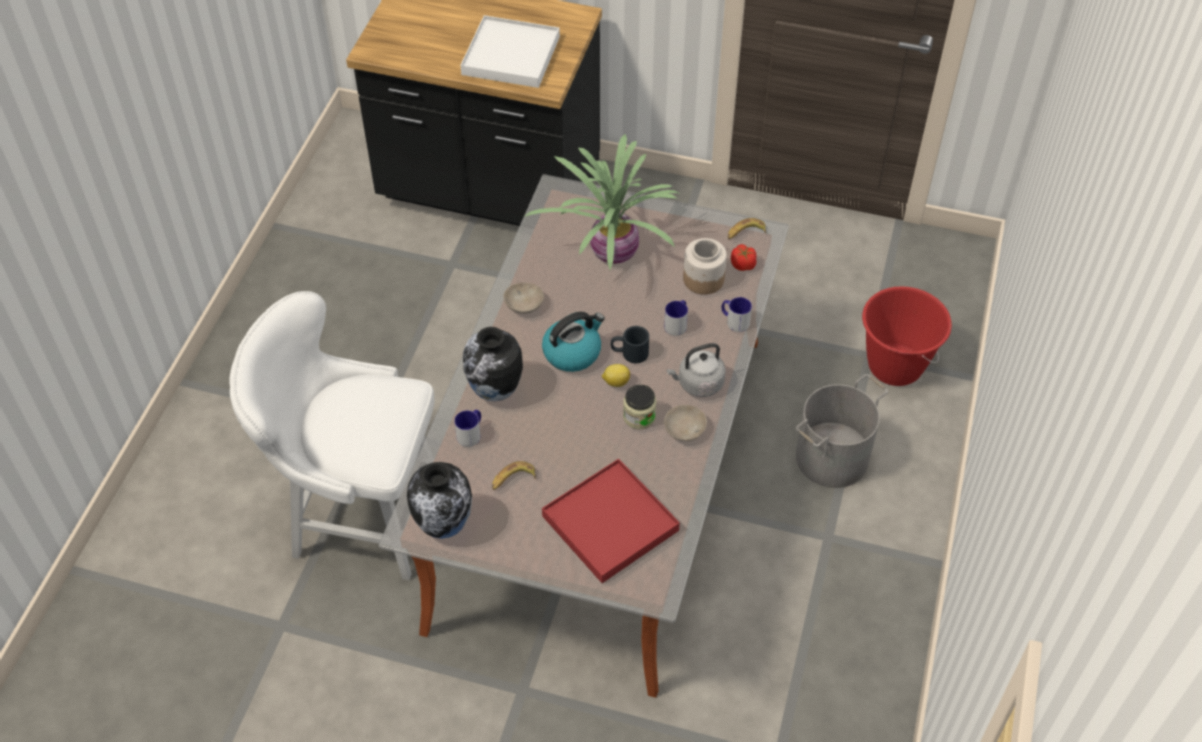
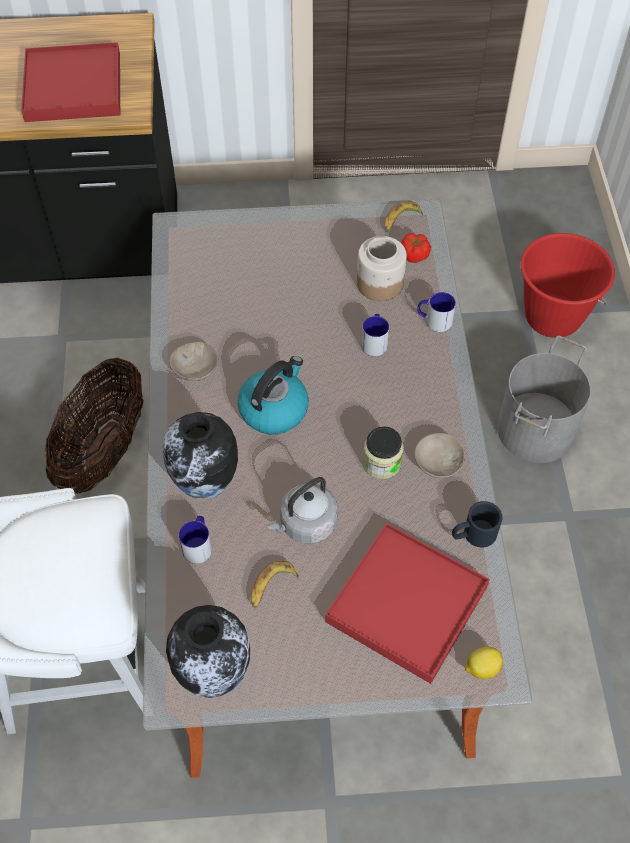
camera: 20 degrees left, 5 degrees up
white tray [460,15,560,88] -> red tray [21,42,120,122]
potted plant [525,134,680,270] -> none
lemon [602,364,630,387] -> lemon moved to [465,647,503,679]
black mug [611,326,649,363] -> black mug moved to [452,501,502,548]
grey kettle [667,343,726,397] -> grey kettle moved to [268,477,338,544]
none -> basket [45,357,143,494]

